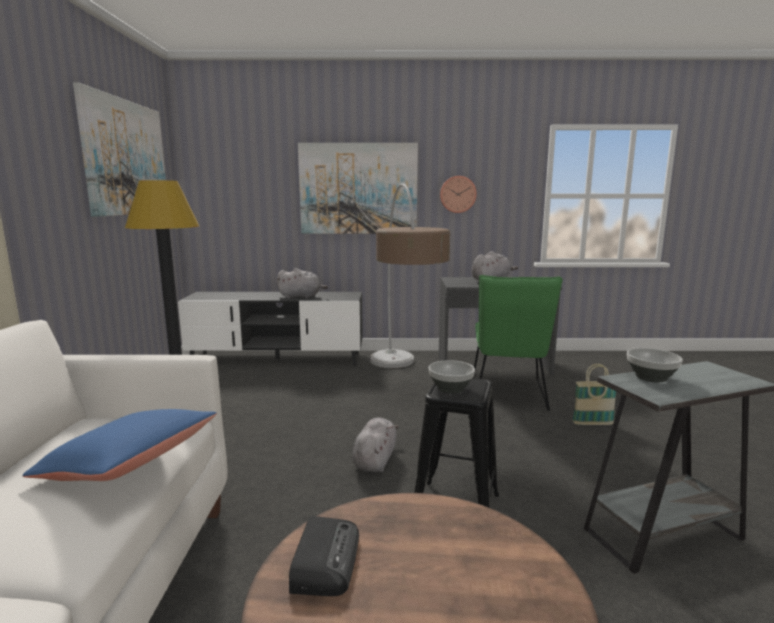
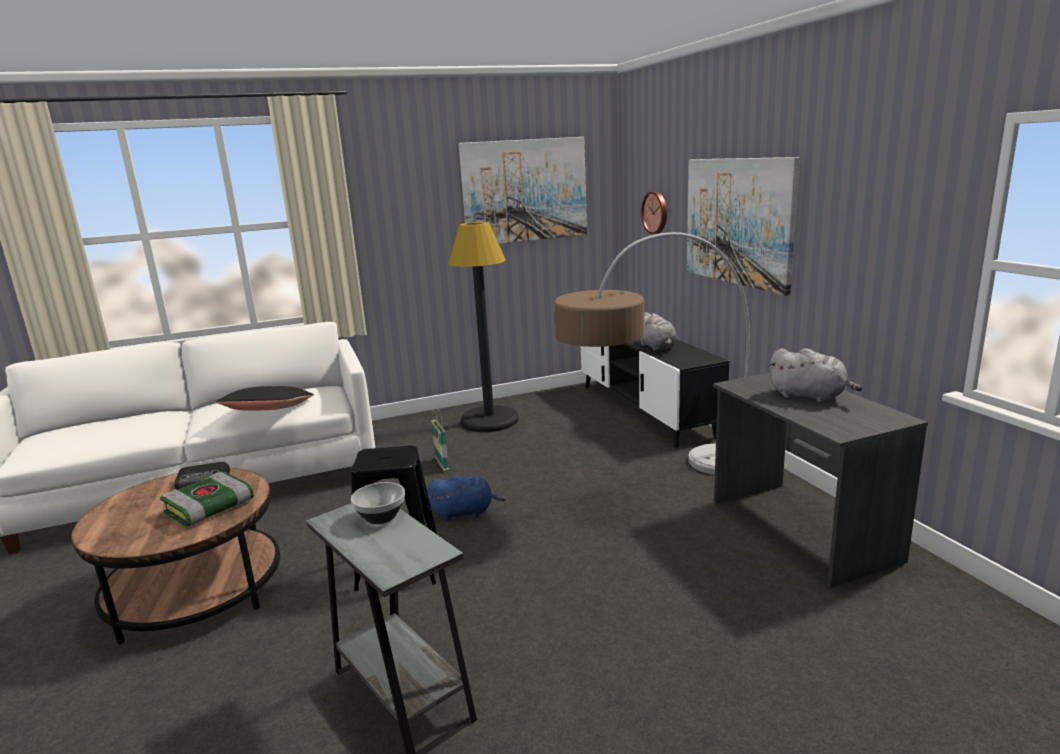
camera: 70 degrees right, 5 degrees up
blue pillow [22,409,217,481] -> black pillow [215,386,314,411]
grey plush toy [352,418,399,472] -> blue plush toy [427,475,506,520]
bowl [429,360,475,394] -> none
wall clock [440,176,477,213] -> wall clock moved to [641,191,667,234]
green chair [473,275,563,411] -> none
basket [572,364,616,425] -> basket moved to [431,408,449,471]
none -> book [160,472,254,527]

